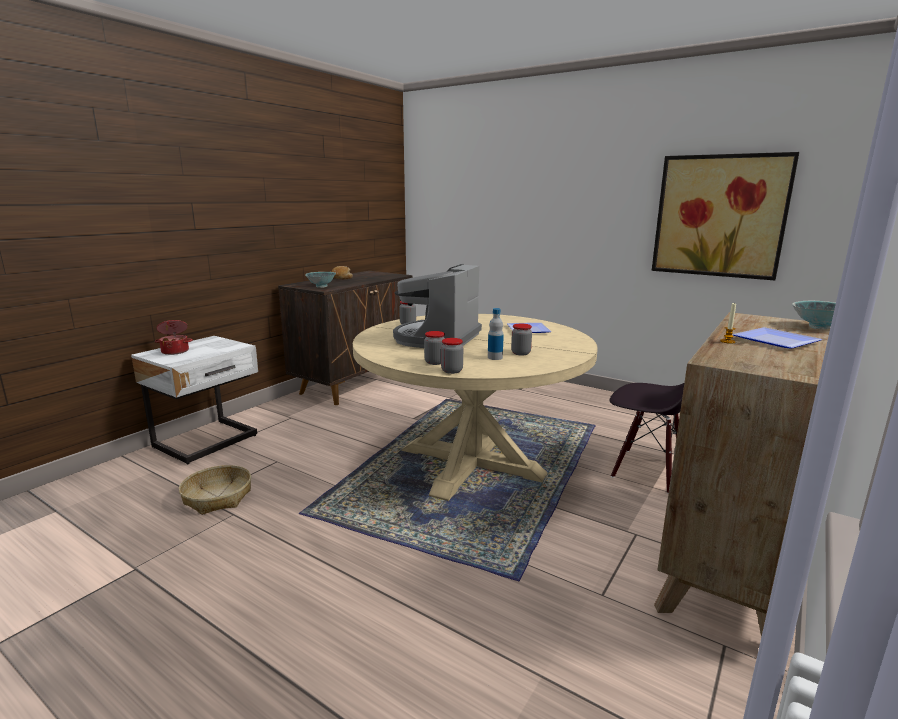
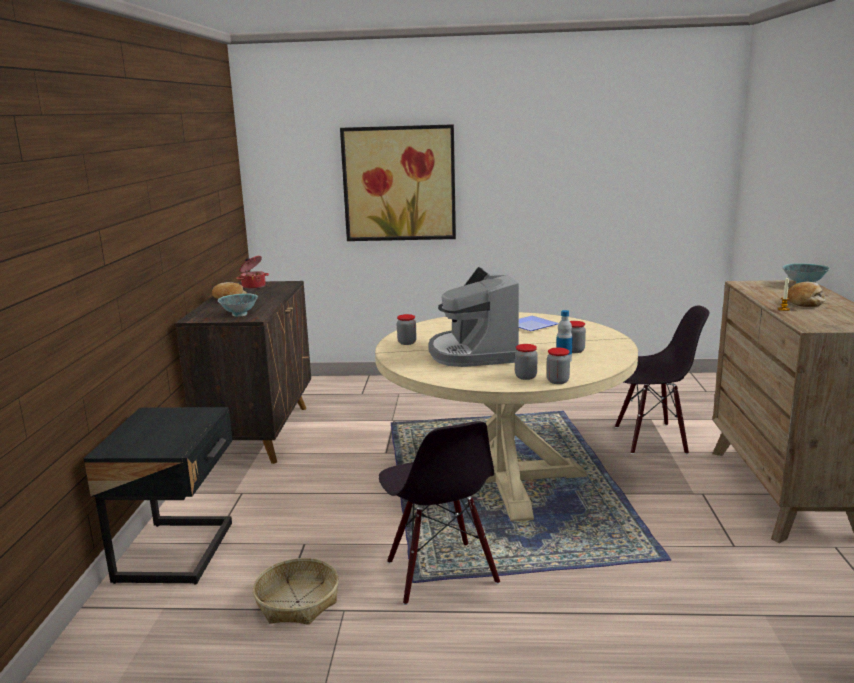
camera: 30 degrees left, 0 degrees up
white nightstand [131,336,258,464] -> black nightstand [83,407,232,585]
cooking pot [155,320,193,355] -> cooking pot moved to [236,256,269,289]
picture [652,152,799,280] -> picture moved to [340,124,456,241]
plate [733,327,822,349] -> bread [787,282,825,307]
none -> black chair [379,421,500,605]

